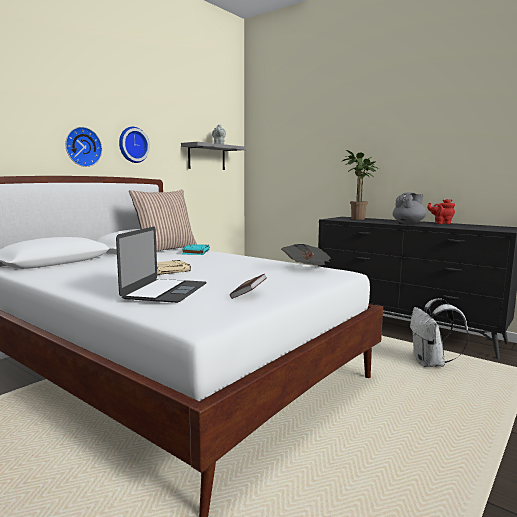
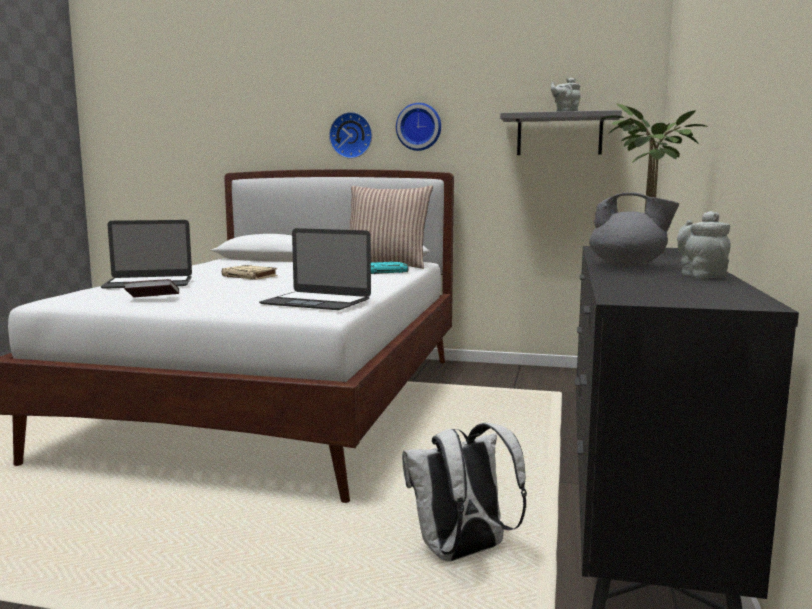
camera: 65 degrees right, 0 degrees up
newspaper [281,244,331,265] -> laptop [259,228,371,310]
red teapot [427,199,455,224] -> grey teapot [677,211,731,278]

